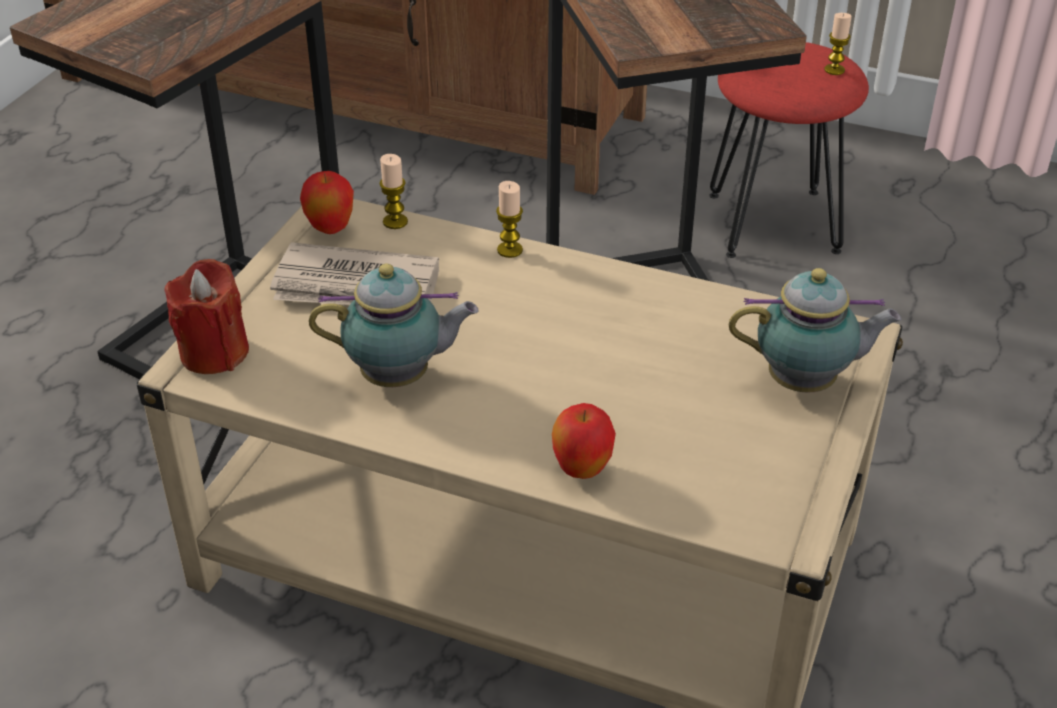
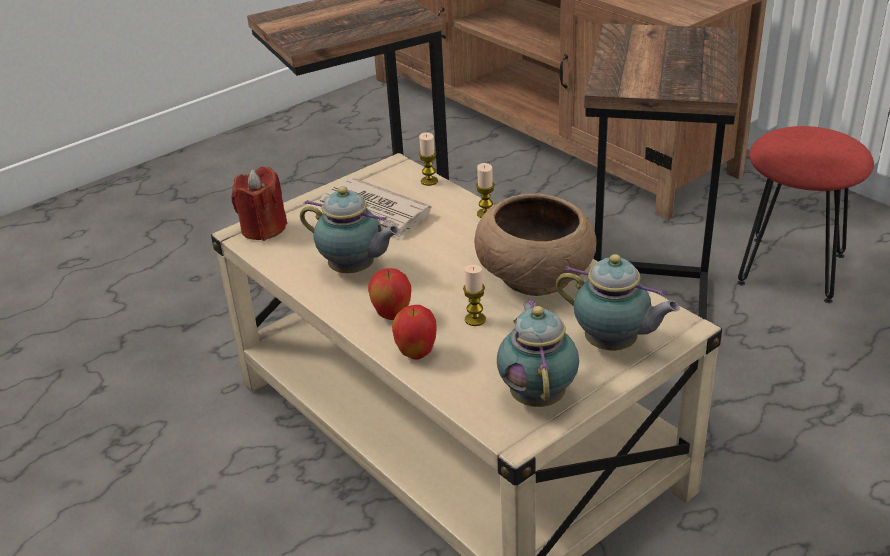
camera: 30 degrees right, 5 degrees down
apple [300,171,354,234] -> apple moved to [368,268,411,320]
candle [824,13,852,75] -> candle moved to [463,265,486,326]
none -> brown bowl [474,193,597,296]
none -> teapot [497,300,579,407]

